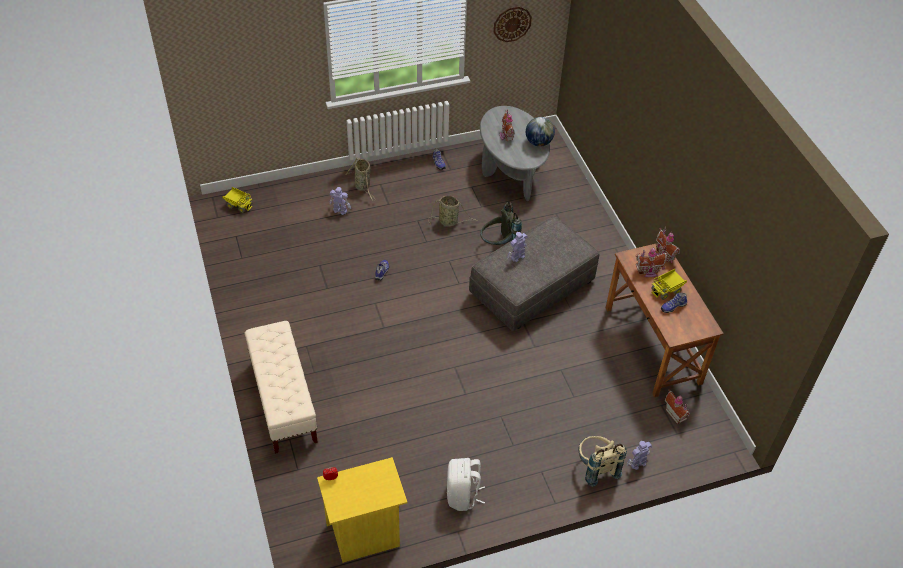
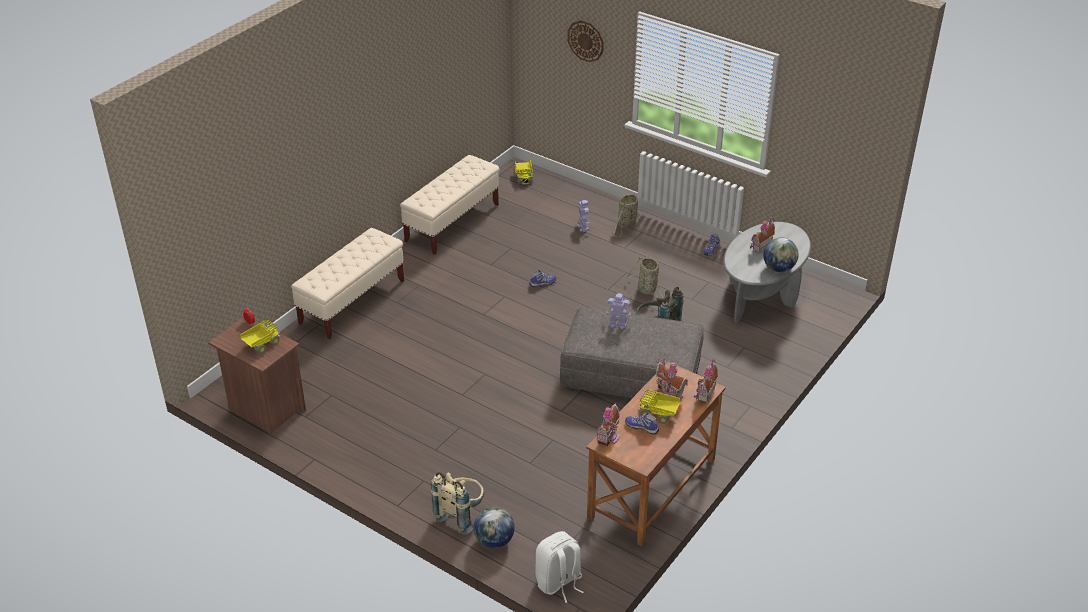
camera: 55 degrees right, 10 degrees down
yellow nightstand [317,457,407,563] -> brown nightstand [208,317,306,433]
white backpack [447,458,485,511] -> white backpack moved to [535,531,584,603]
wall clock [494,7,532,42] -> wall clock moved to [567,20,604,62]
toy robot [626,441,652,470] -> globe [474,507,515,549]
toy house [665,389,690,424] -> toy house moved to [596,402,620,446]
none -> toy truck [240,320,280,354]
none -> beige bench [400,155,499,255]

